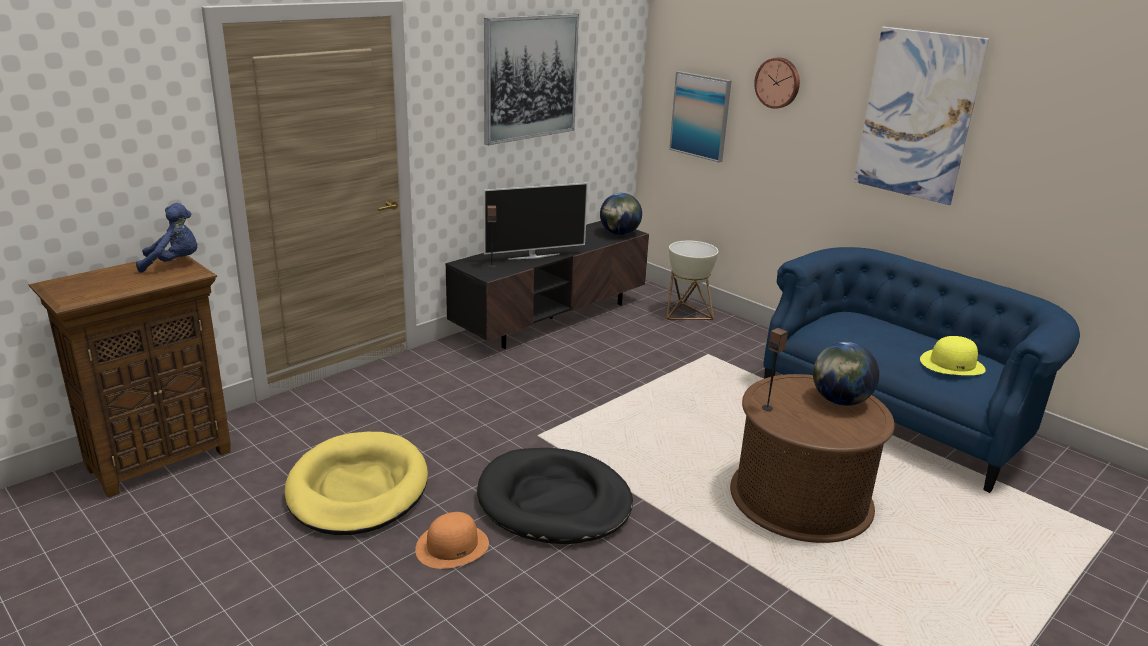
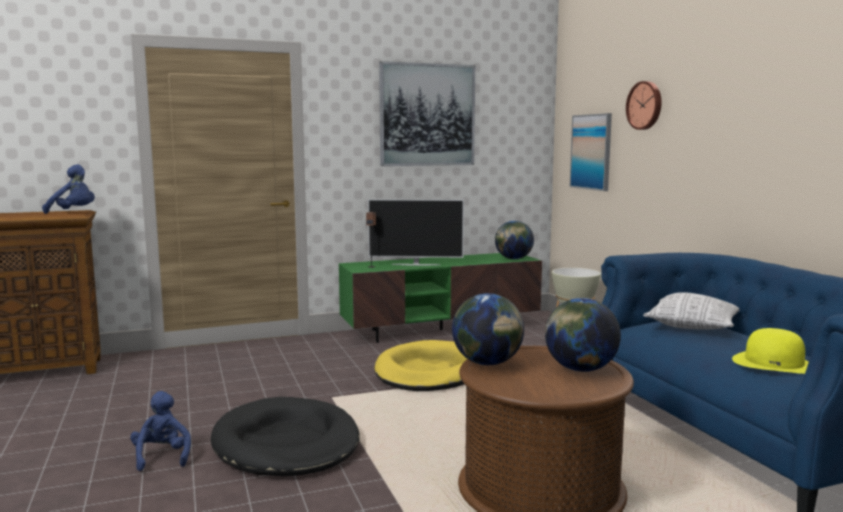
camera: 25 degrees right, 15 degrees down
yellow dog bed [285,432,428,535] -> yellow dog bed moved to [375,340,467,391]
orange hat [415,512,489,569] -> blue plush toy [130,391,191,471]
black tv stand [446,221,649,349] -> green tv stand [339,253,542,343]
speaker [762,328,788,411] -> globe [452,293,524,365]
picture [854,27,989,205] -> none
none -> pillow [643,292,740,330]

